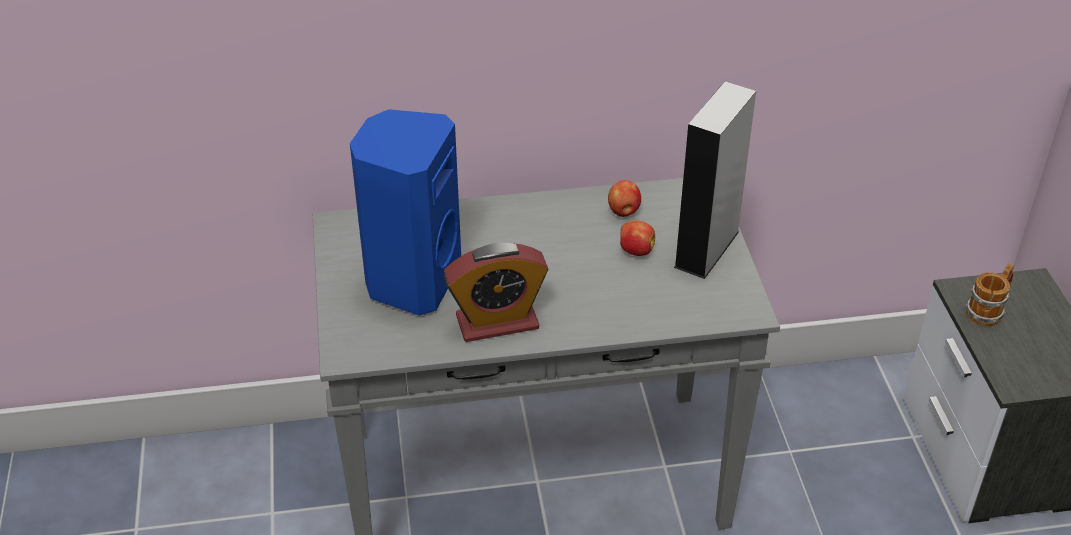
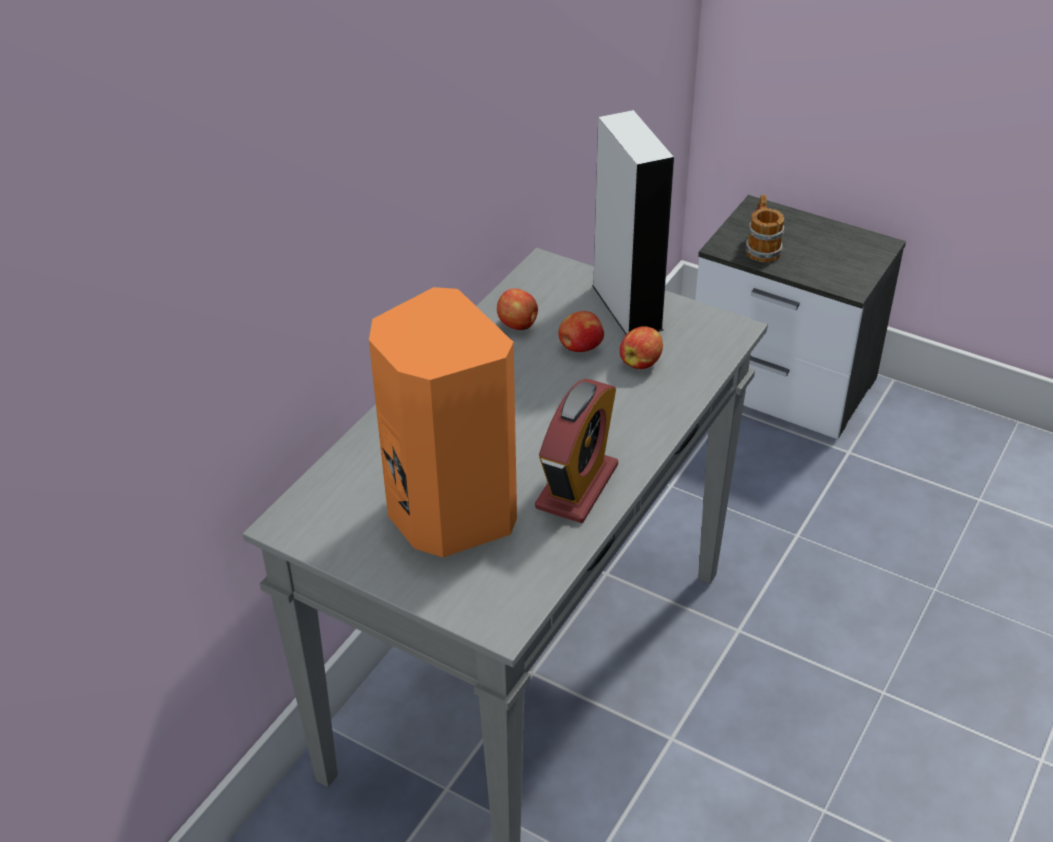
camera: 50 degrees left, 0 degrees up
blue speaker [350,109,461,316] -> orange speaker [369,287,517,557]
none -> apple [620,326,663,369]

